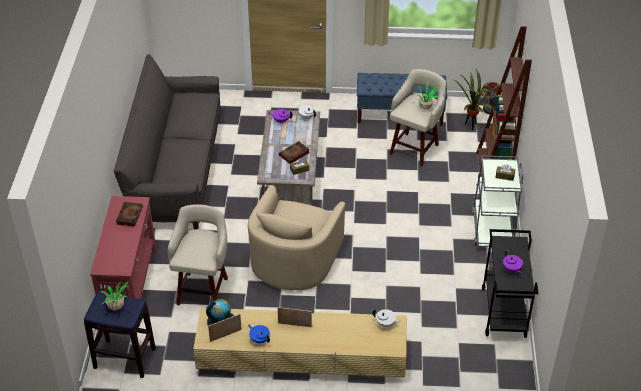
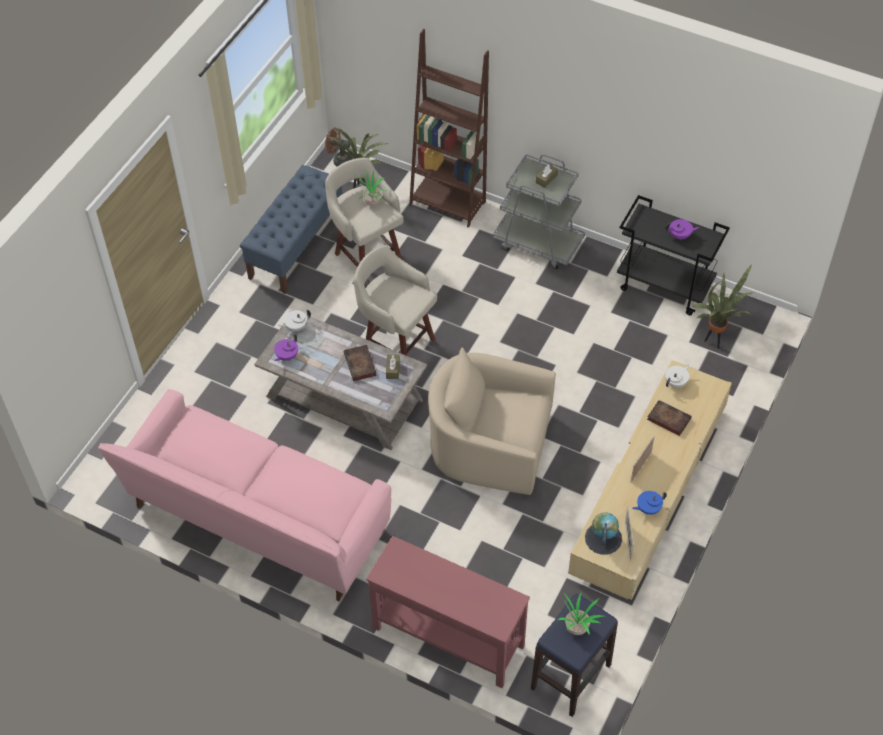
camera: 65 degrees left, 10 degrees up
grey sofa [113,54,221,229] -> pink sofa [98,389,391,601]
book [116,202,143,227] -> book moved to [647,400,692,436]
beige stool [168,204,228,305] -> beige stool moved to [353,245,437,356]
beige armchair [248,185,345,290] -> beige armchair turned 150 degrees clockwise [428,347,556,495]
none -> potted plant [692,264,752,349]

